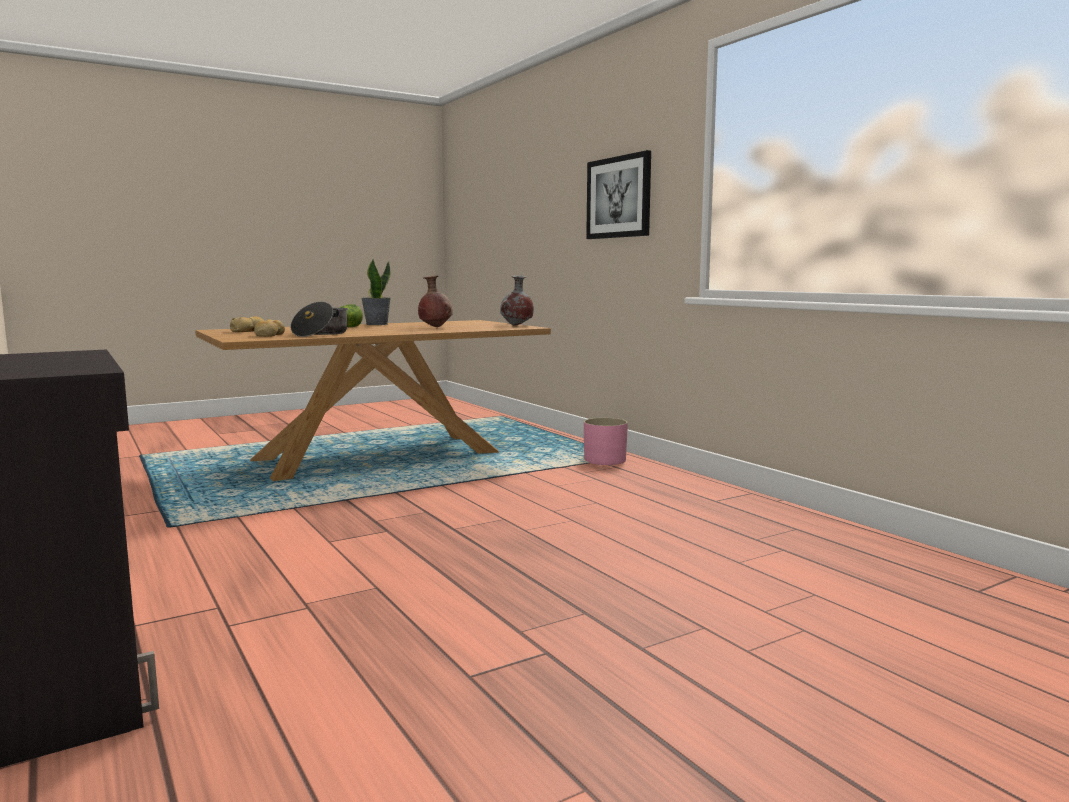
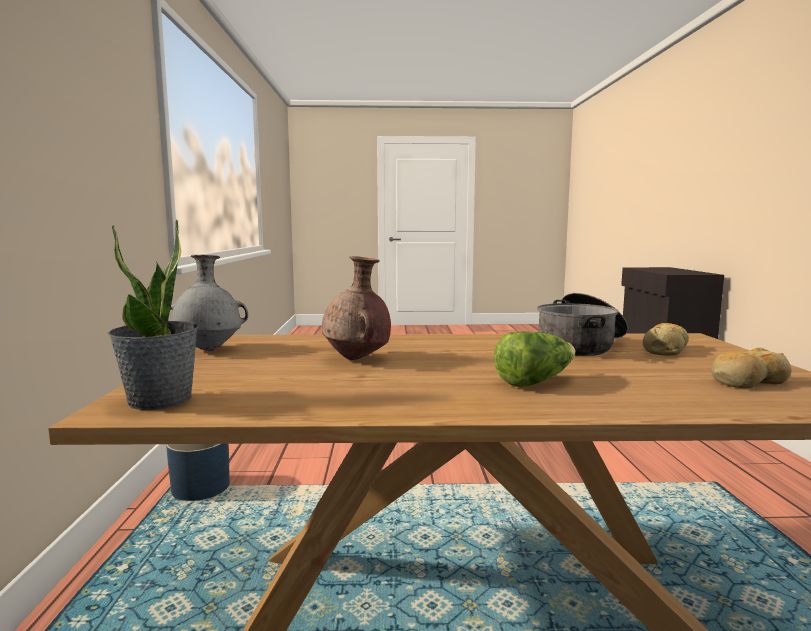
camera: 150 degrees left, 0 degrees up
potted plant [361,259,391,325] -> potted plant moved to [108,219,199,410]
pink planter [584,418,628,465] -> blue planter [166,444,230,501]
picture [586,150,651,239] -> none

